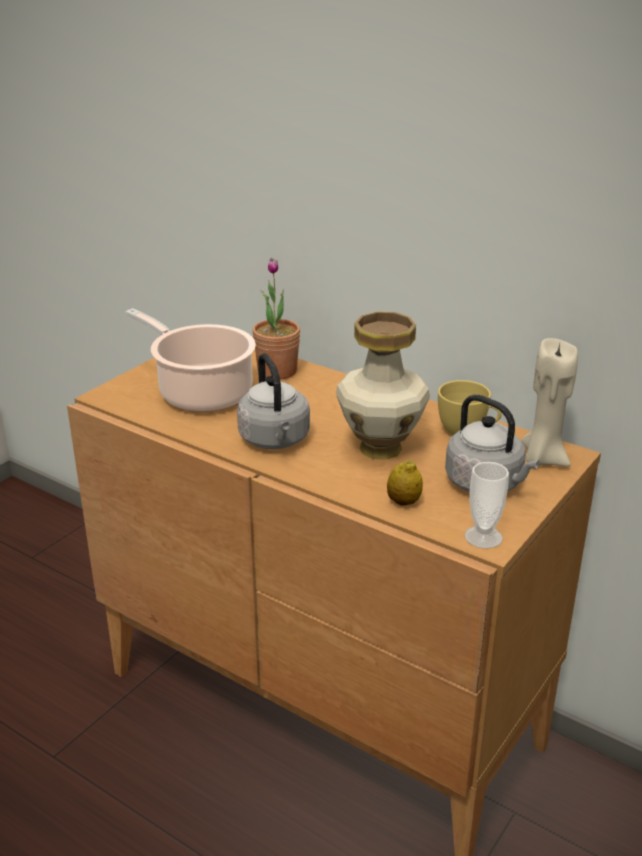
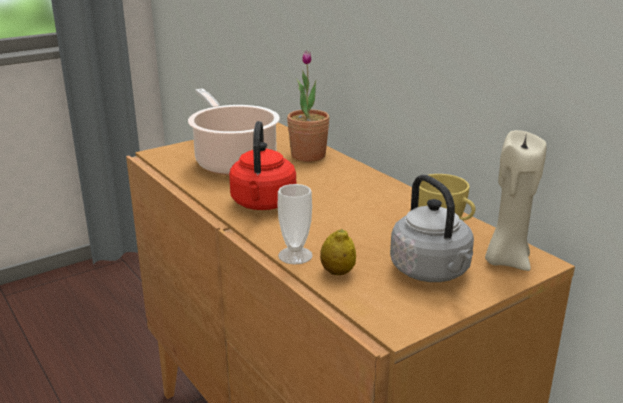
camera: 20 degrees right, 5 degrees down
grey kettle [237,353,310,449] -> red kettle [229,121,296,210]
vase [336,311,430,460] -> none
cup [465,462,509,549] -> cup moved to [278,184,313,265]

